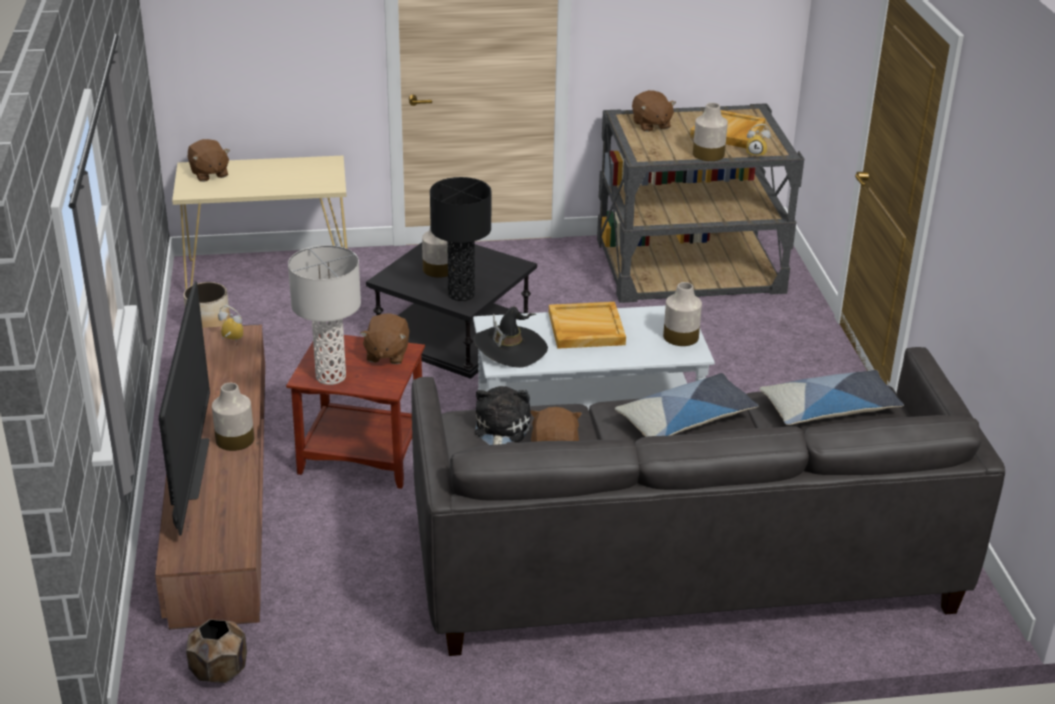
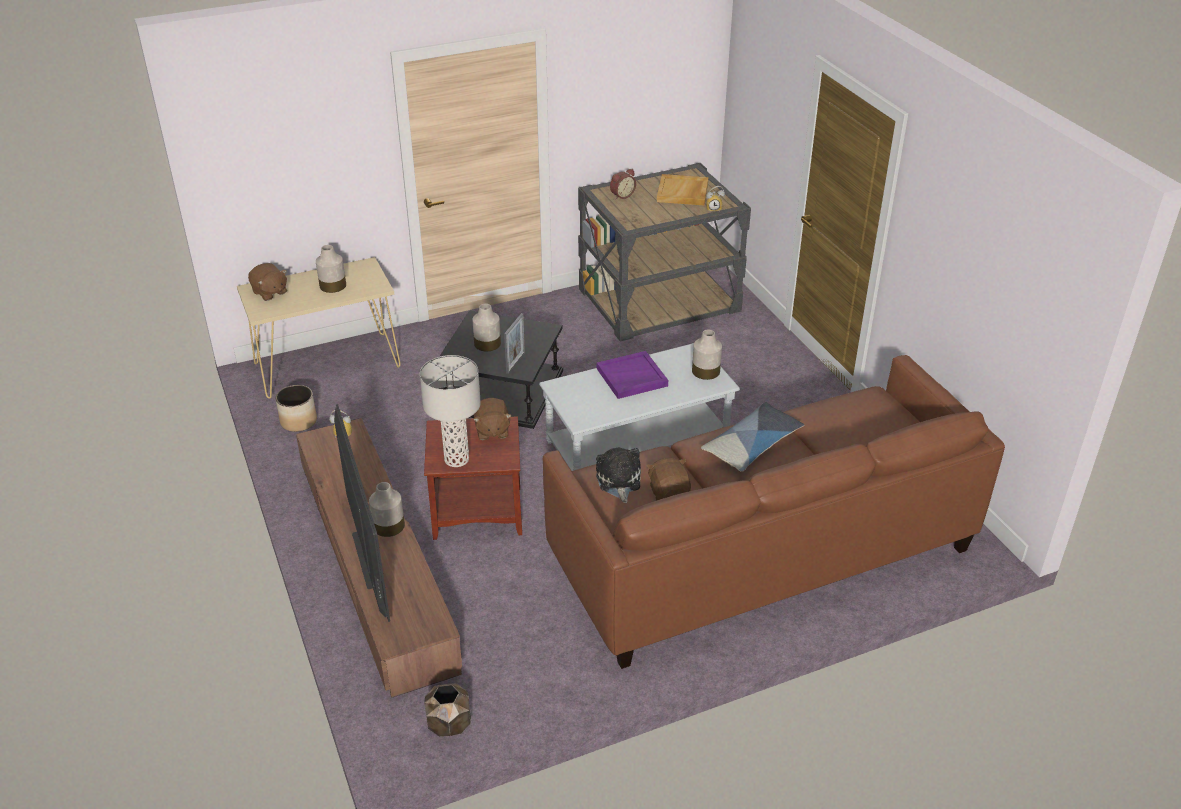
camera: 15 degrees left, 5 degrees up
grey sofa [412,347,1005,656] -> brown sofa [542,355,1005,669]
black table lamp [430,177,491,301] -> picture frame [504,313,525,374]
black hat [473,307,548,368] -> none
beige tray [549,302,626,349] -> purple tray [597,351,668,399]
brown plush toy [632,90,676,132] -> alarm clock [610,169,636,199]
beige vase [693,103,728,161] -> beige vase moved to [316,245,346,293]
pillow [759,370,904,425] -> none

